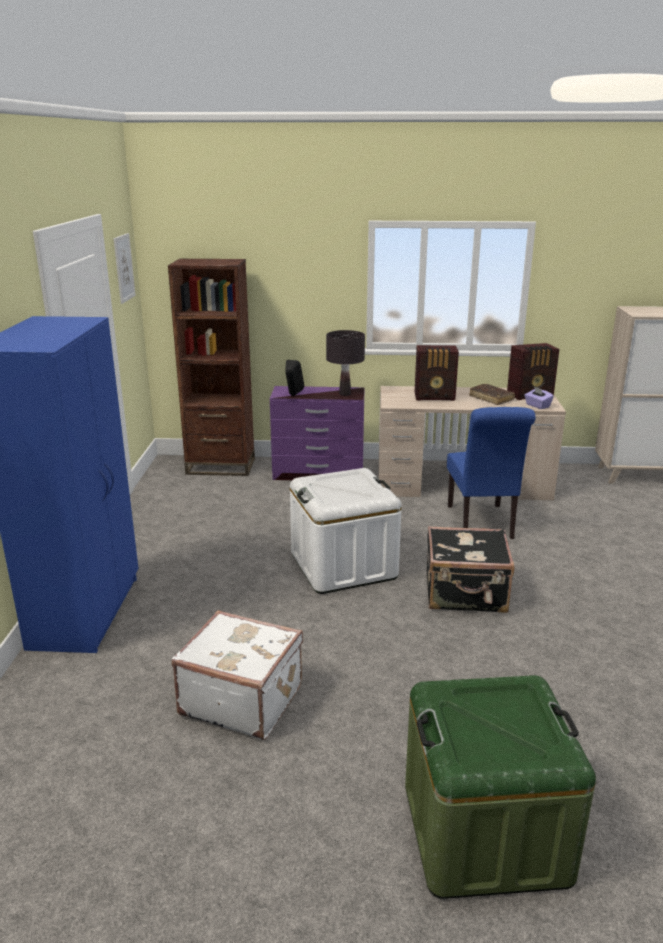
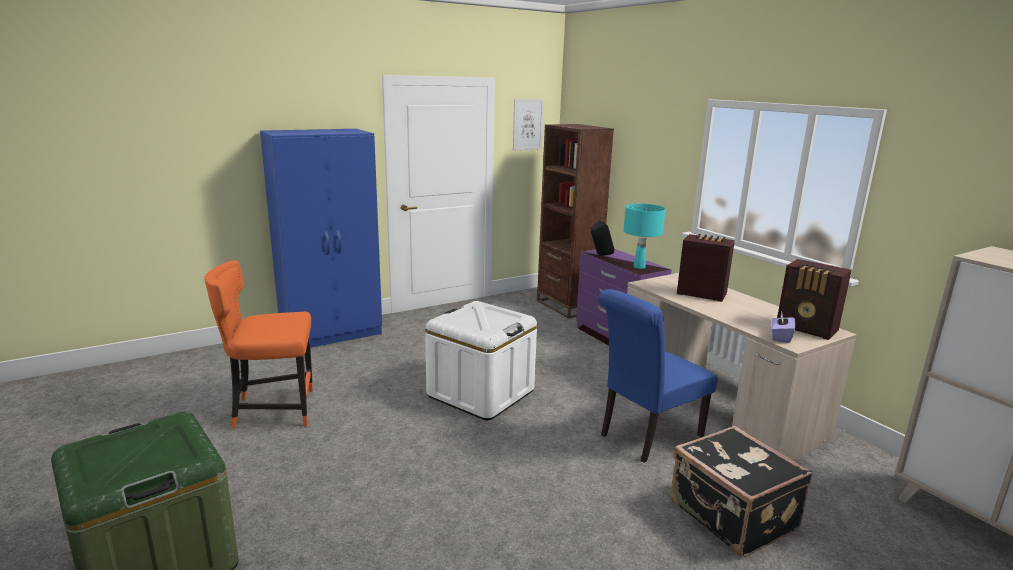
camera: 55 degrees right, 5 degrees down
white suitcase [171,610,303,740] -> orange chair [204,261,313,429]
black table lamp [326,330,365,396] -> turquoise table lamp [623,204,665,269]
radio [415,345,459,401] -> radio turned 150 degrees clockwise [677,234,735,302]
black suitcase [426,526,514,613] -> black suitcase moved to [670,426,812,557]
brown book [469,384,515,405] -> none

